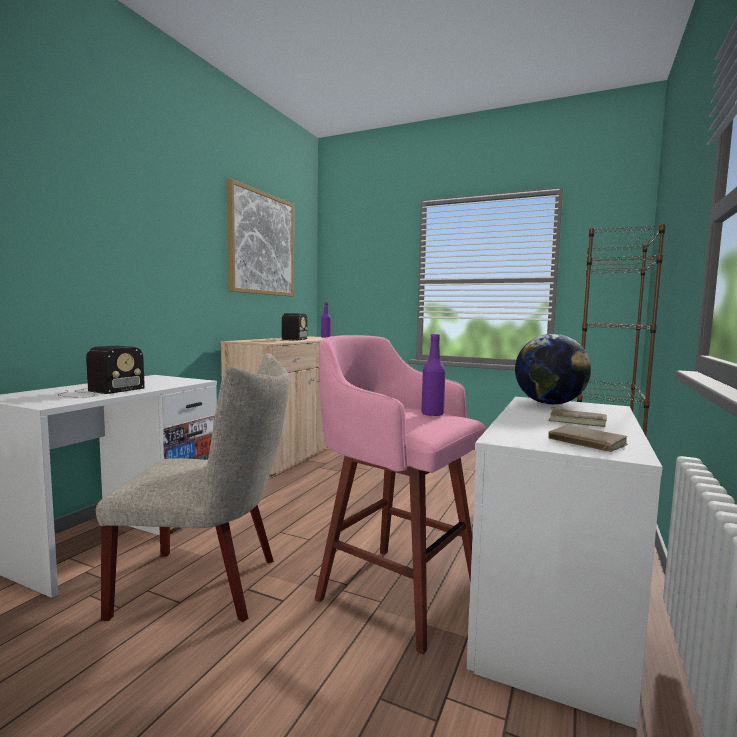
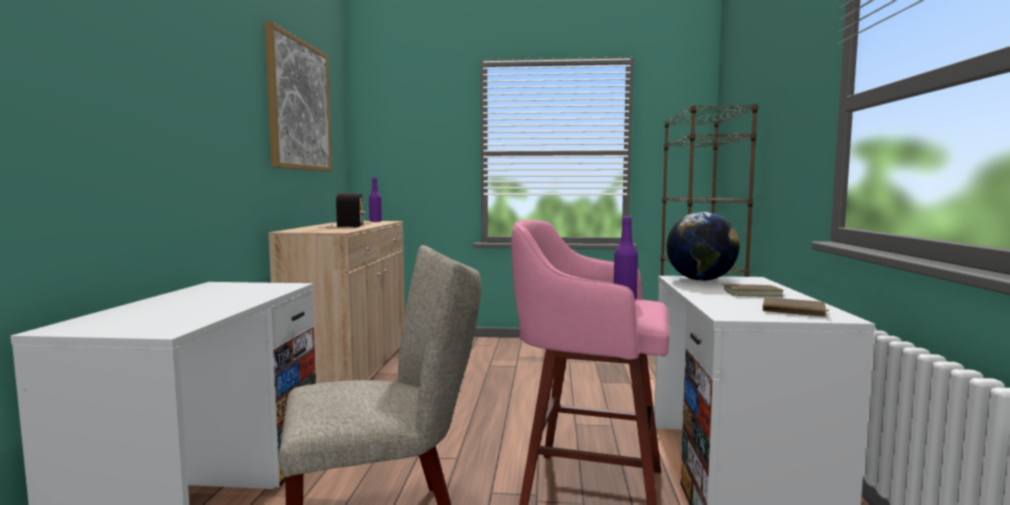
camera: 20 degrees left, 0 degrees up
radio [58,346,145,398] -> none

